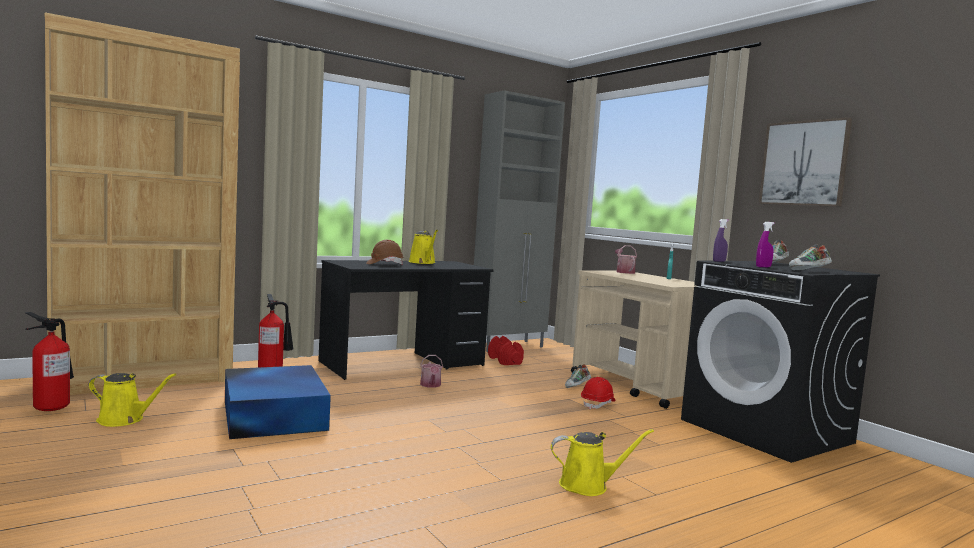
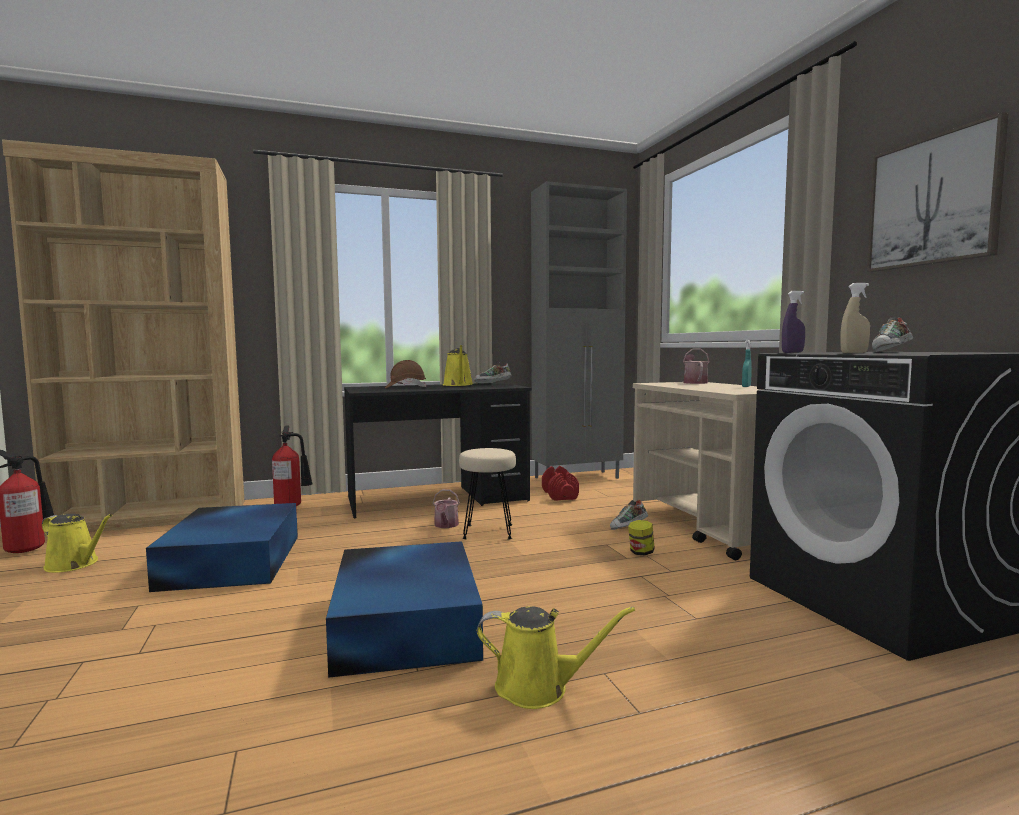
camera: 15 degrees right, 0 degrees up
red hard hat [581,377,616,410] -> jar [628,520,655,555]
purple spray bottle [756,222,775,267] -> beige spray bottle [840,283,870,353]
shoe [789,244,832,270] -> shoe moved to [474,363,512,384]
none -> blue storage box [326,541,483,678]
none -> beige stool [459,448,516,540]

